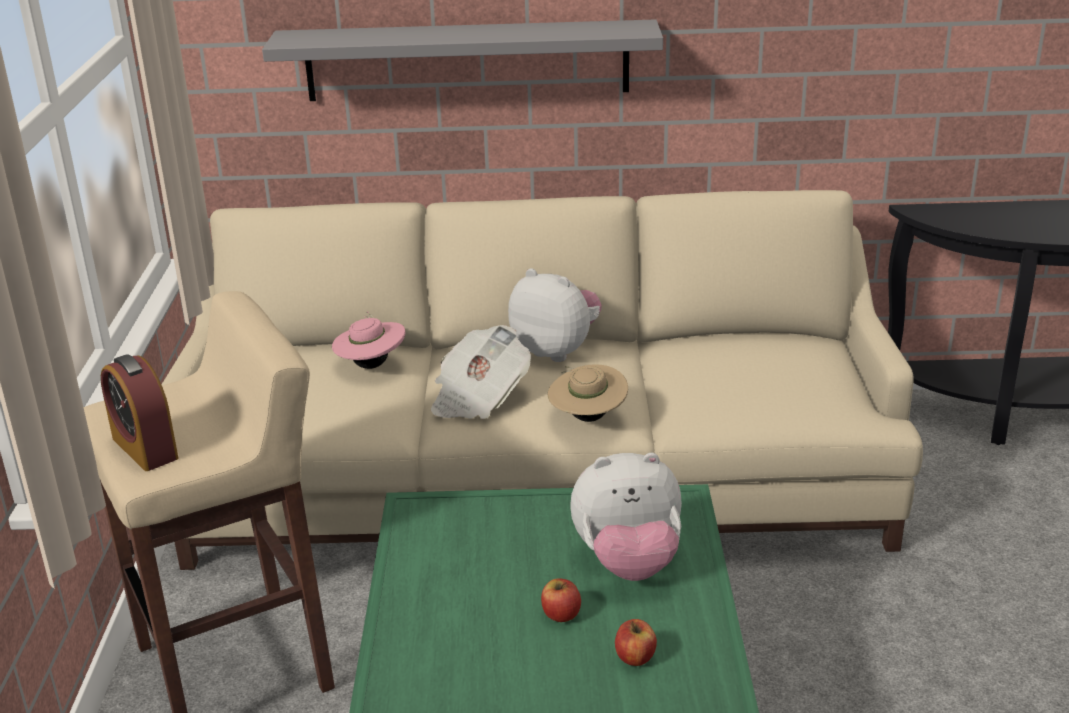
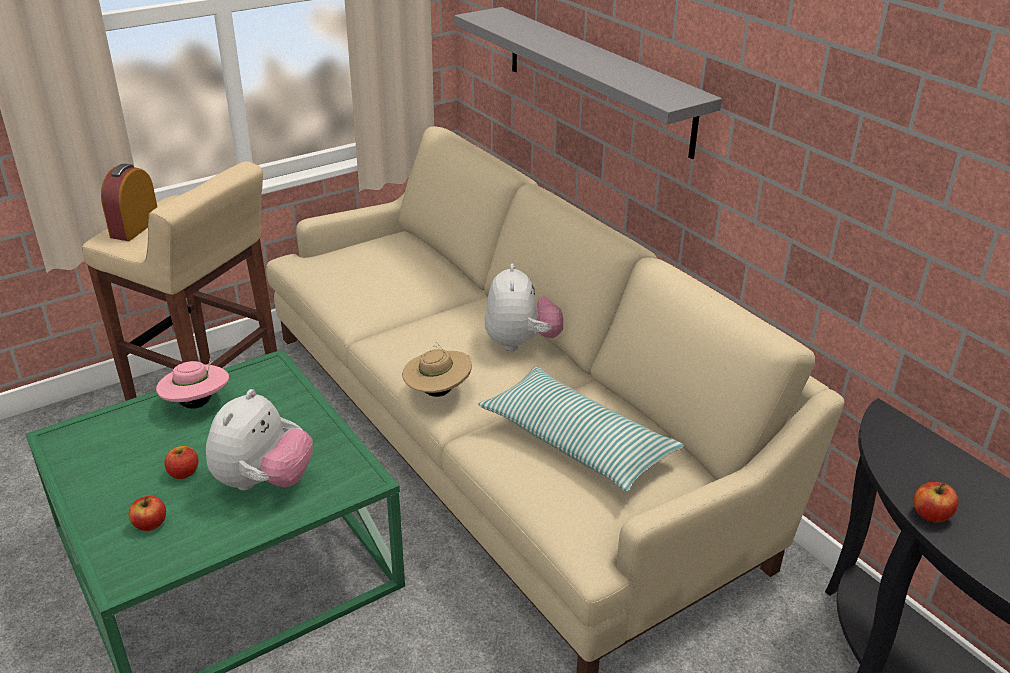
camera: 55 degrees right, 5 degrees up
pink hat [332,312,405,369] -> pink hat moved to [156,359,229,409]
newspaper [431,325,531,419] -> none
plush toy [570,453,682,581] -> plush toy turned 120 degrees counterclockwise [206,389,313,491]
none -> pillow [478,367,684,492]
none -> apple [914,482,958,523]

